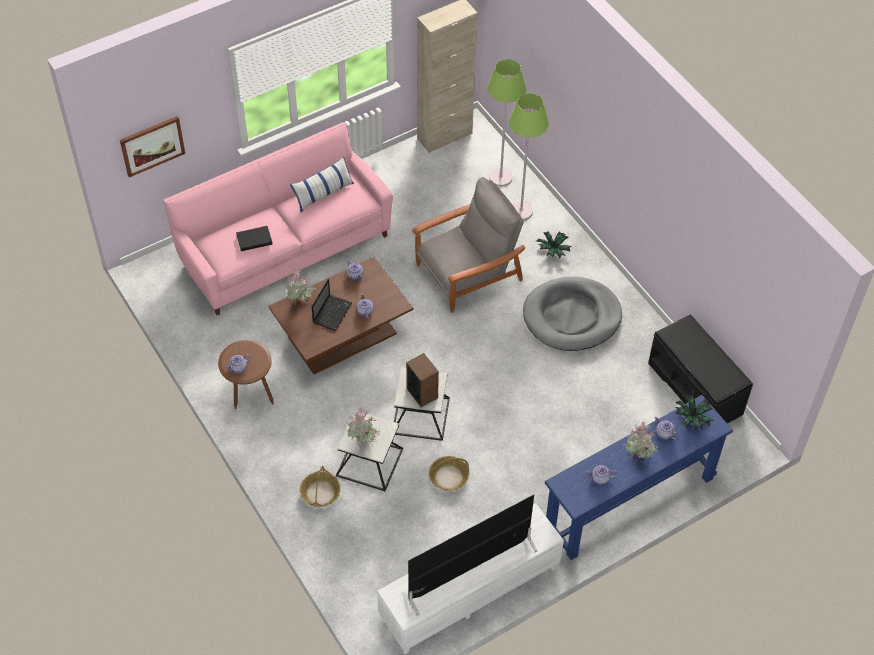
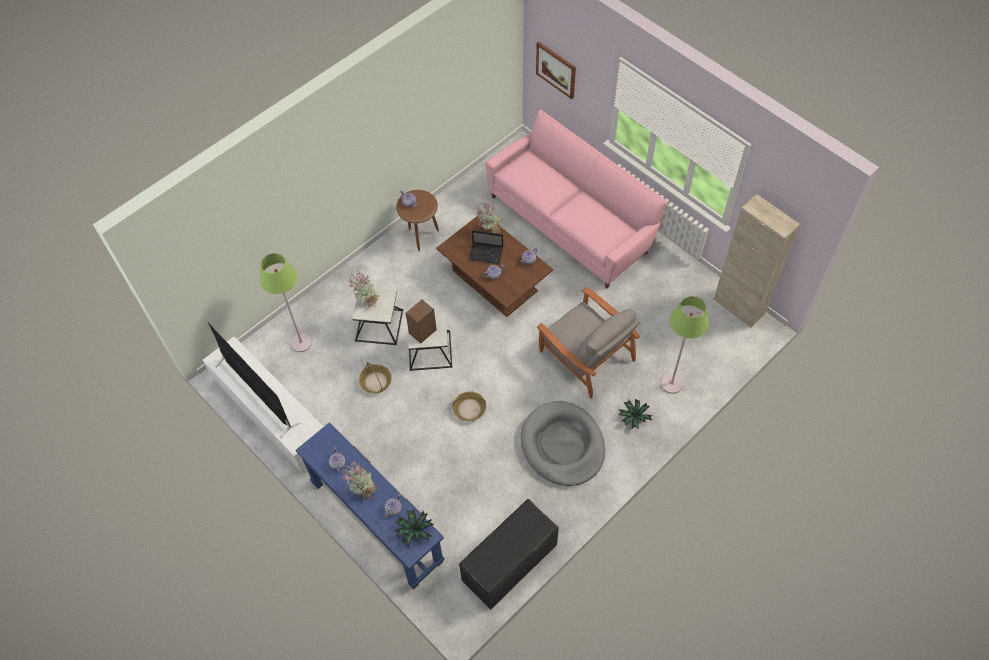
camera: 80 degrees right, 5 degrees up
black book [236,226,273,251] -> none
pillow [290,156,354,212] -> none
basket [300,466,341,507] -> basket moved to [452,391,486,421]
green floor lamp [487,59,527,186] -> green floor lamp moved to [260,253,312,352]

